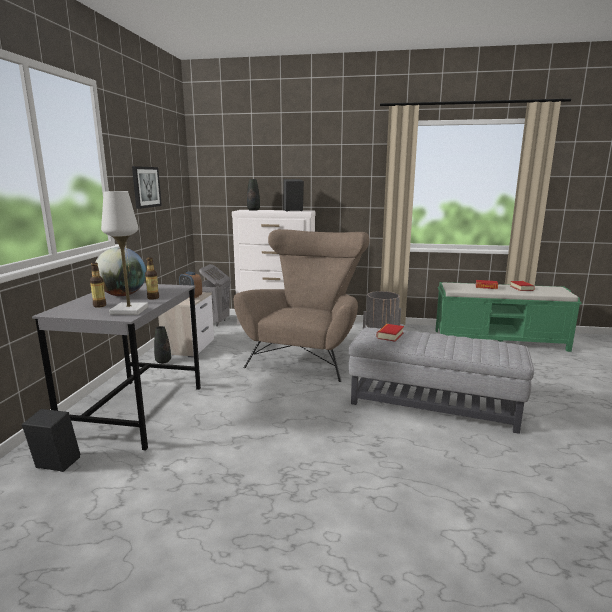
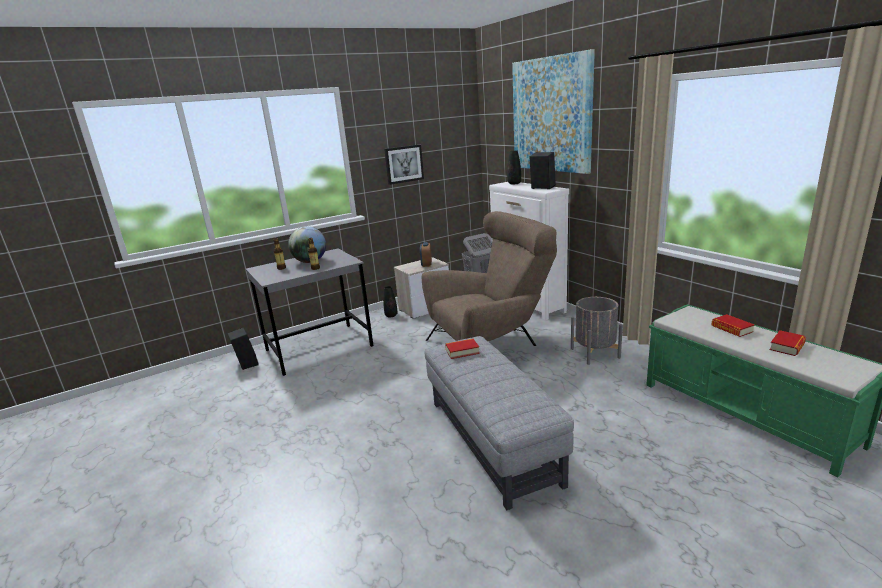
camera: 50 degrees right, 5 degrees up
white table lamp [101,191,148,315] -> none
none -> picture [512,49,595,174]

